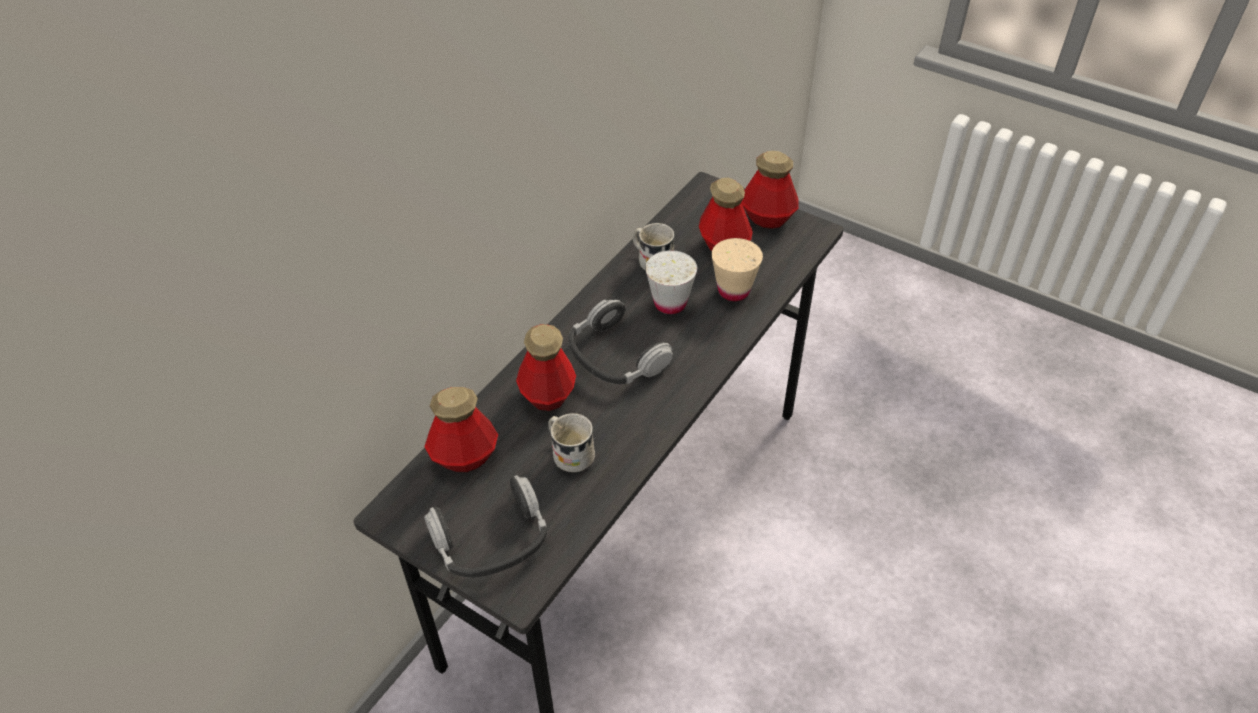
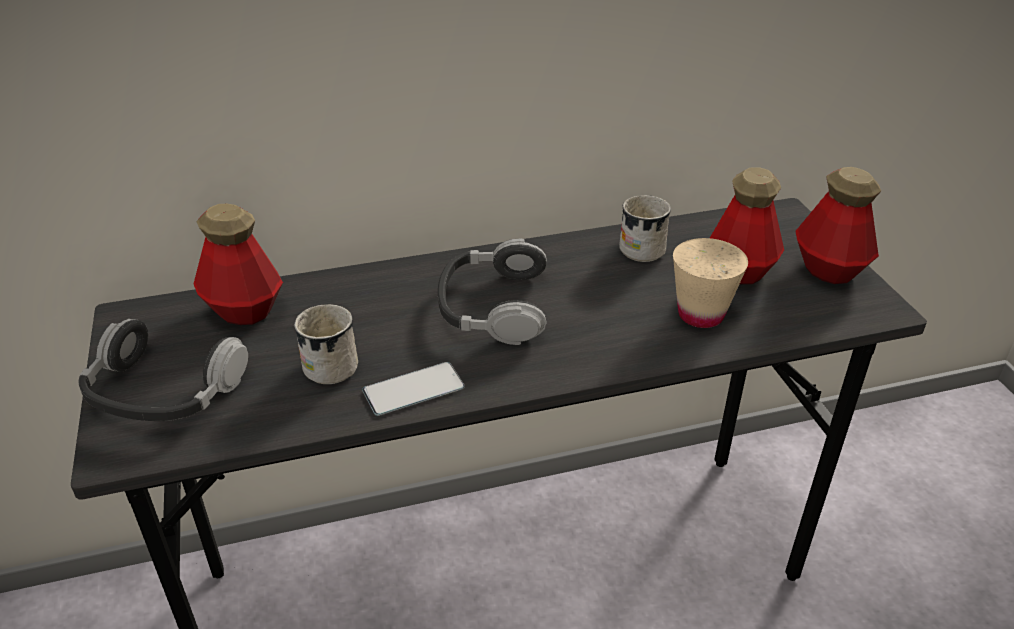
camera: 40 degrees right, 10 degrees down
bottle [516,324,576,411] -> none
white cup [645,250,697,314] -> none
none -> phone [362,362,465,416]

